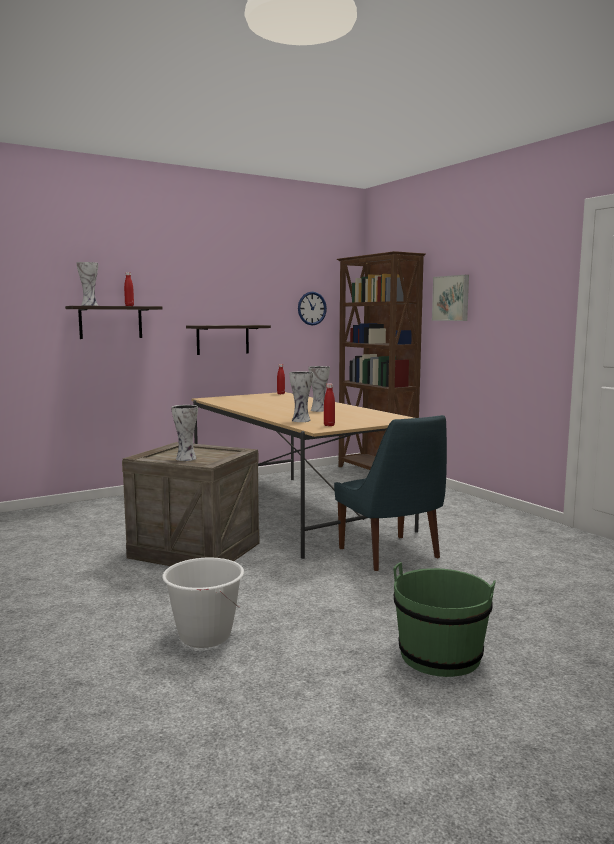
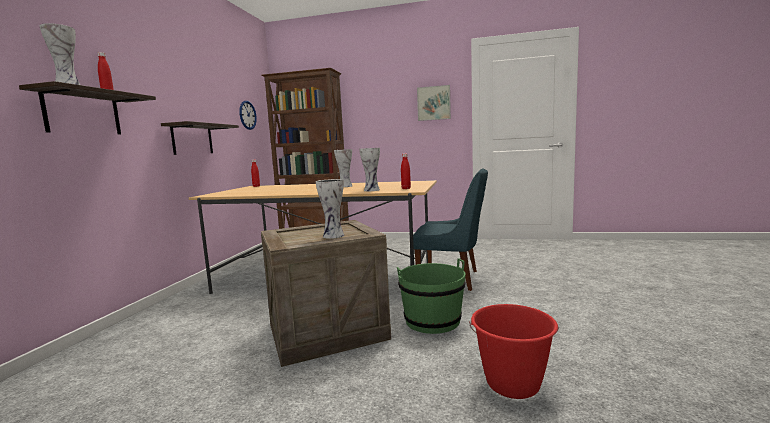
camera: 45 degrees left, 0 degrees up
white bucket [162,558,244,648] -> red bucket [469,304,559,399]
green bucket [393,562,496,677] -> green bucket moved to [397,258,466,334]
picture [432,275,469,321] -> picture moved to [417,85,451,121]

